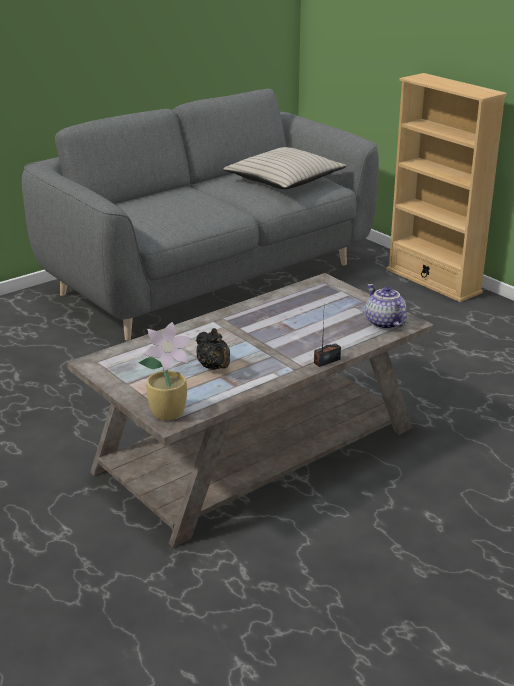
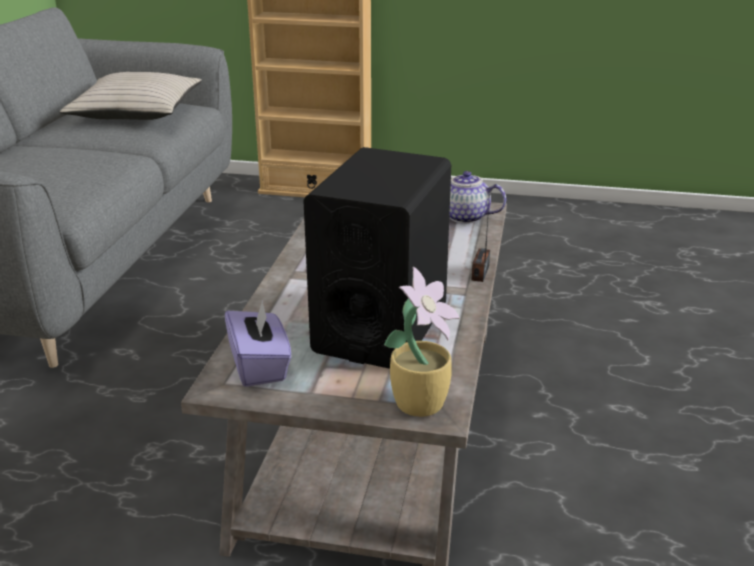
camera: 40 degrees left, 0 degrees up
black teapot [196,328,230,370] -> black speaker [303,147,451,369]
none -> purple tissue box [225,300,292,387]

